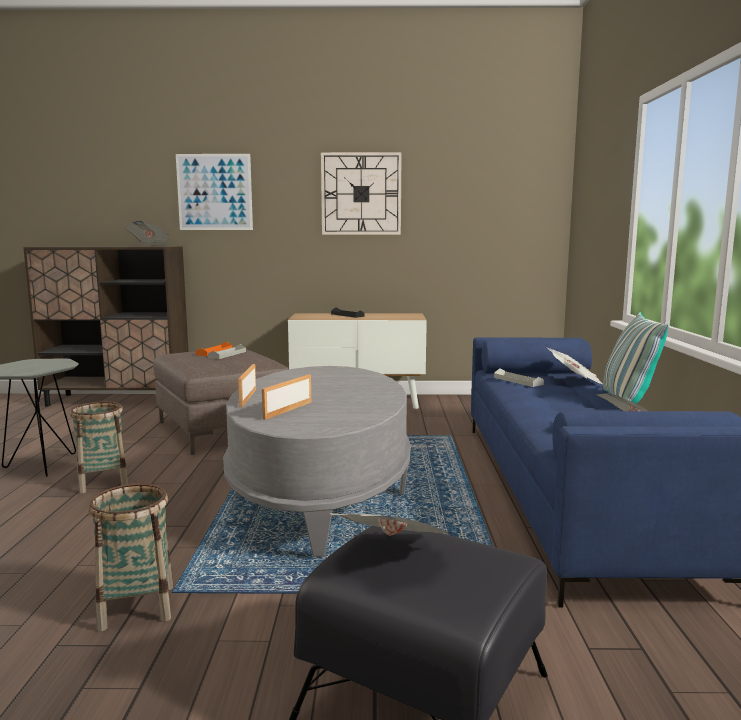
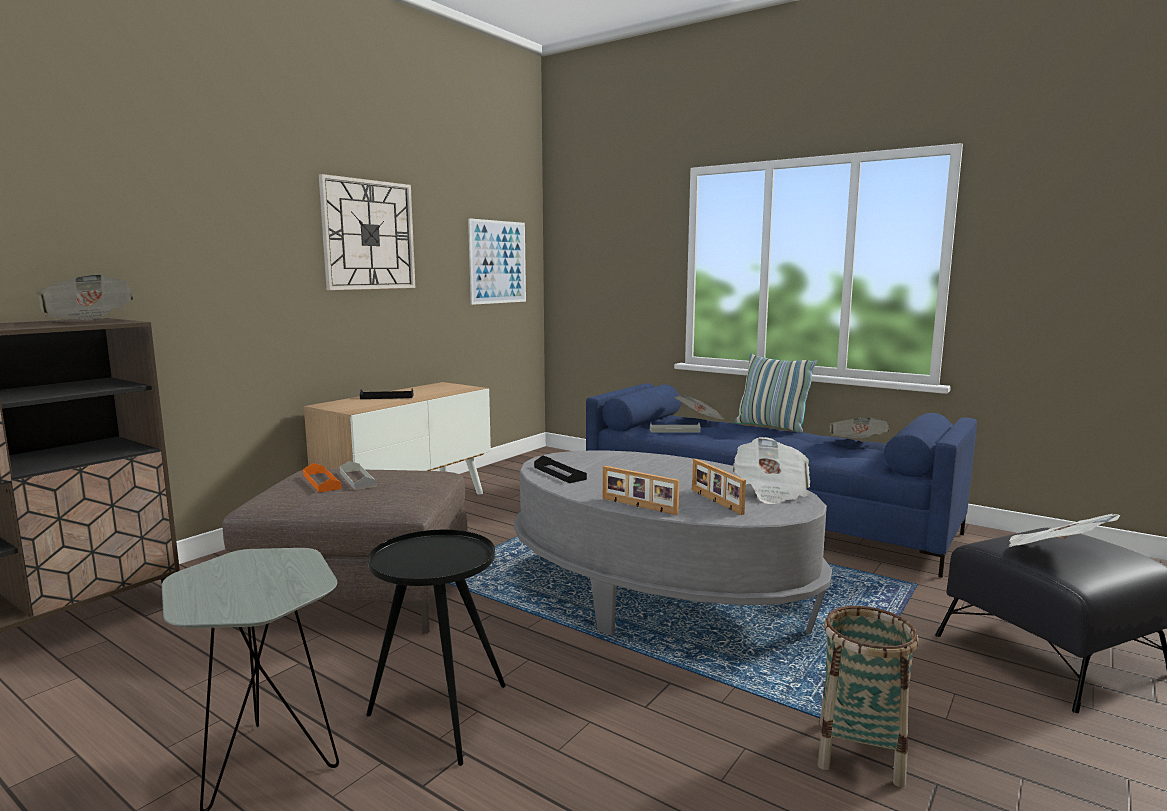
camera: 55 degrees left, 0 degrees up
basket [70,401,128,493] -> black side table [366,530,506,766]
picture [176,154,253,230] -> picture moved to [468,218,526,305]
none -> black tray [534,456,587,483]
none -> newspaper [732,437,810,504]

